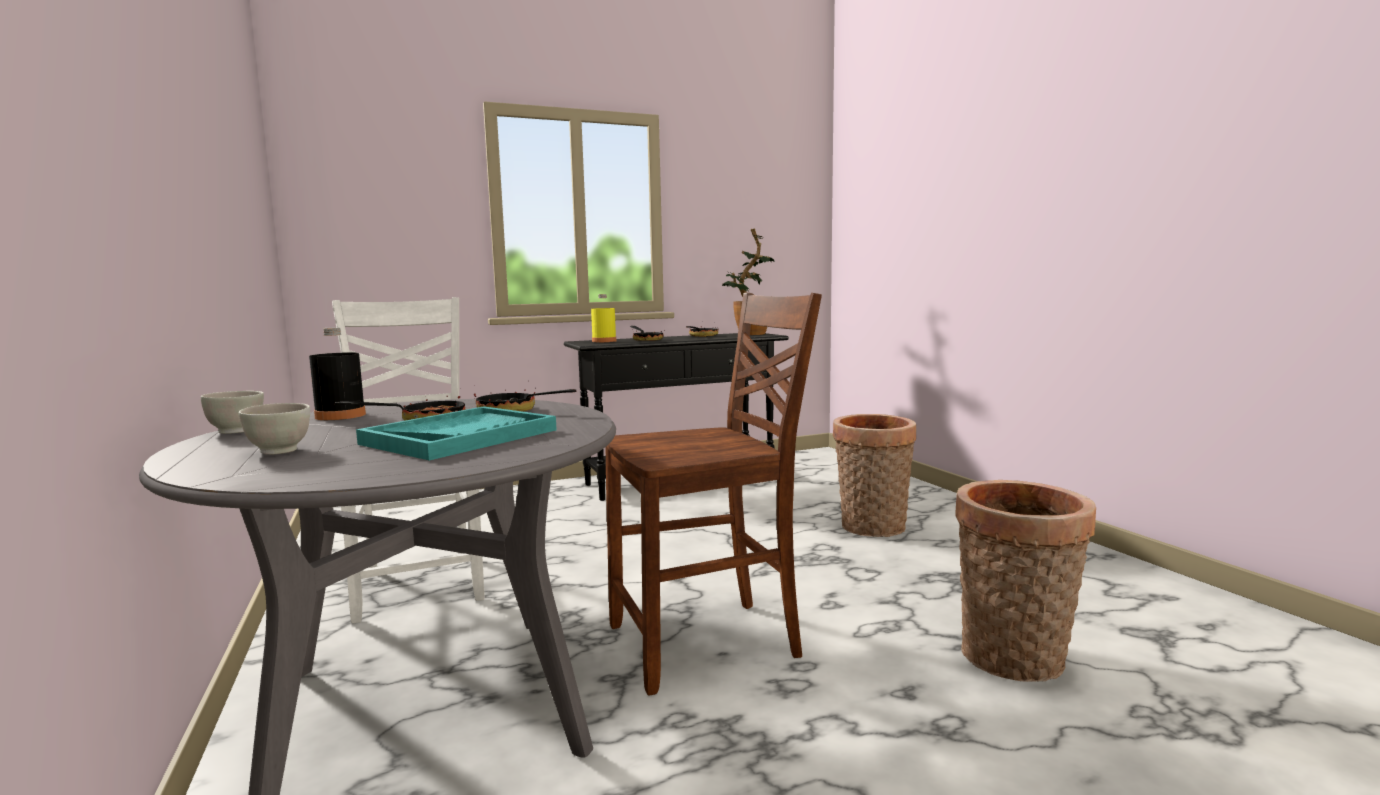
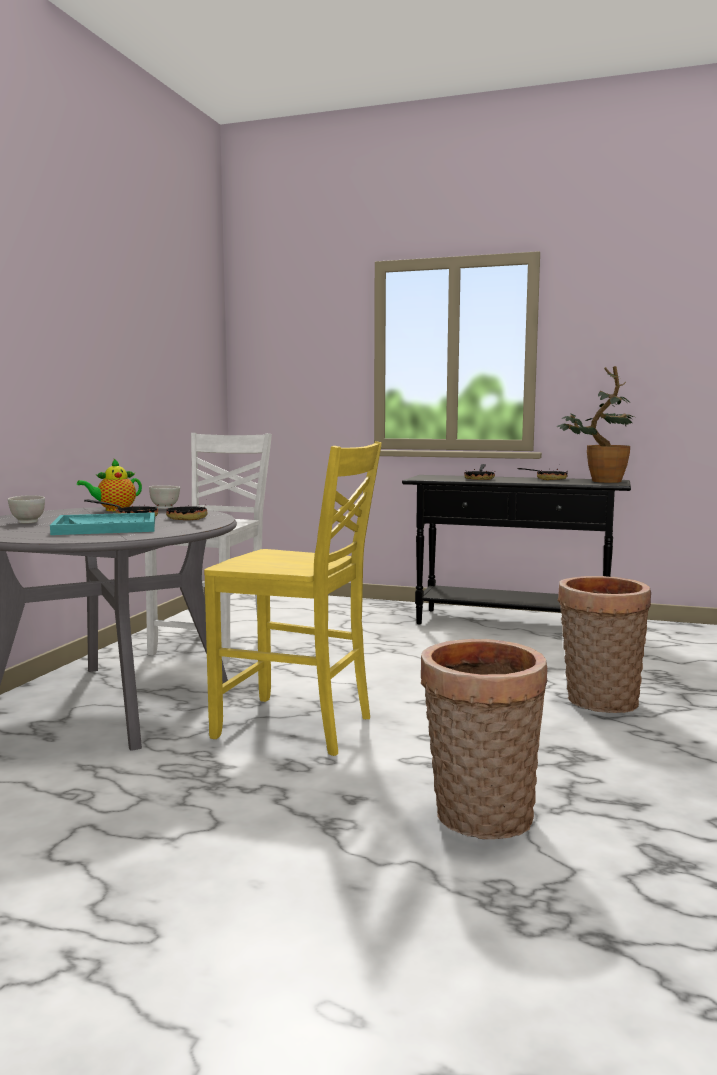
camera: 40 degrees right, 0 degrees up
white bowl [201,391,264,434] -> white bowl moved to [149,485,180,509]
black bottle [309,327,366,420] -> teapot [77,459,142,511]
yellow bottle [591,294,616,342] -> none
brown chair [606,293,822,696] -> yellow chair [204,441,382,756]

